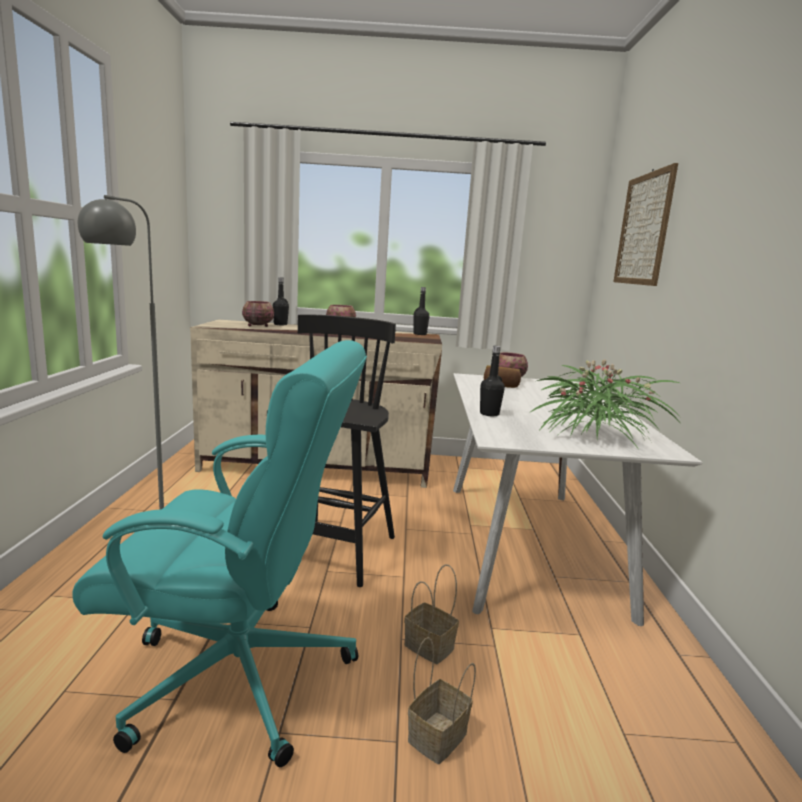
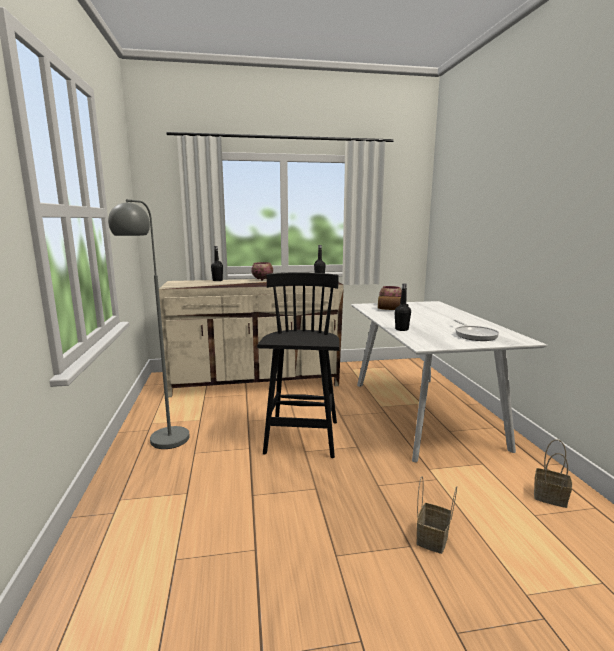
camera: 10 degrees left, 0 degrees up
turquoise office chair [72,340,367,767] -> none
bowl [242,301,274,327] -> none
basket [404,564,459,664] -> basket moved to [534,440,572,508]
potted plant [531,359,682,448] -> frying pan [454,320,499,341]
picture [613,163,678,286] -> none

